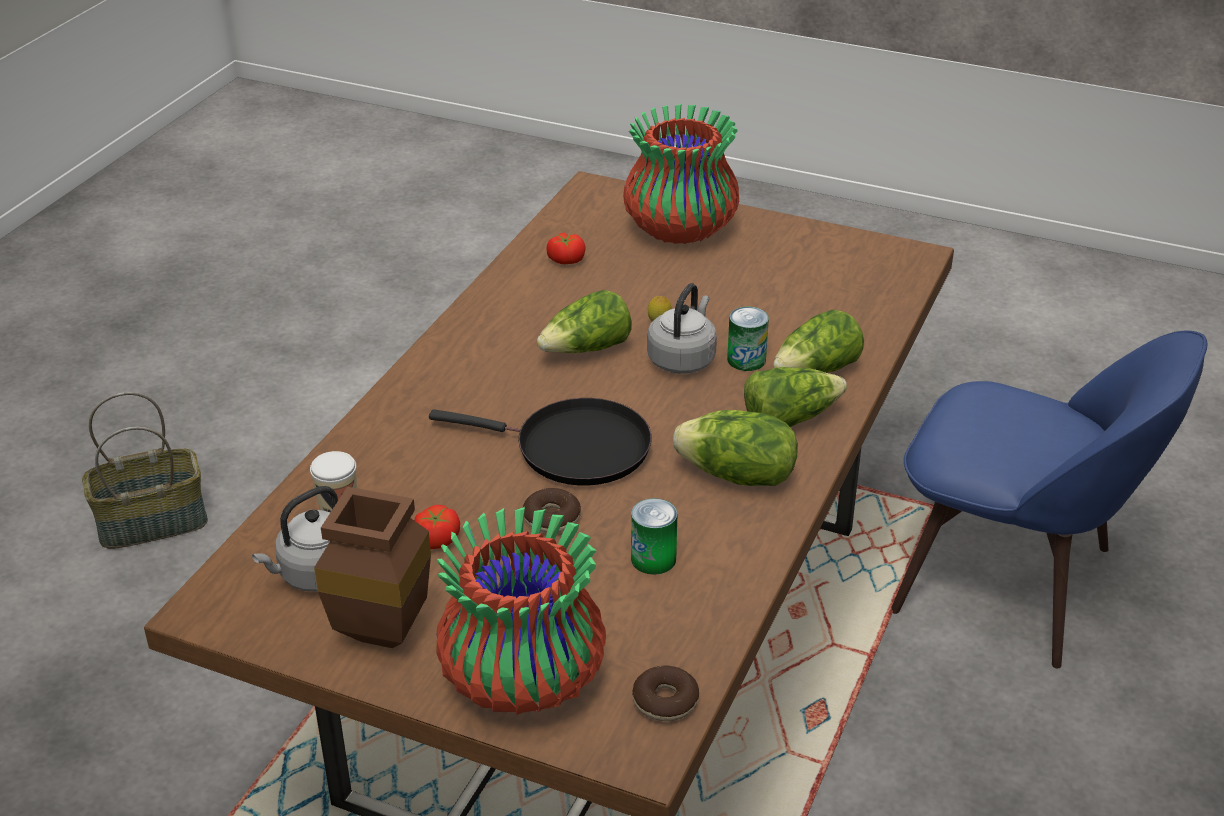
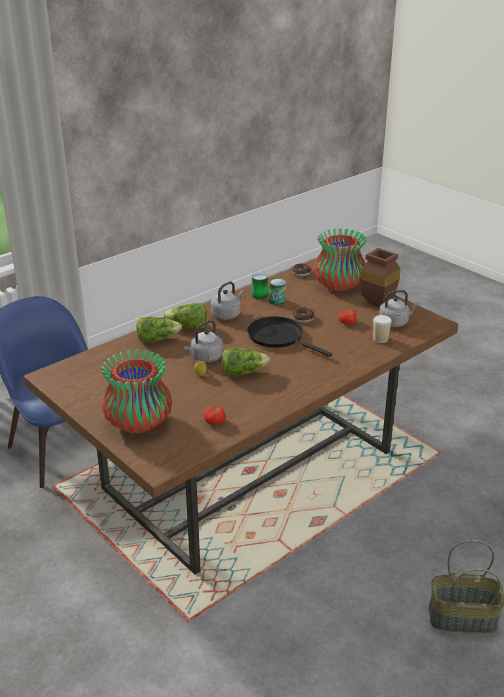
camera: 155 degrees left, 5 degrees down
lettuce [673,410,798,486] -> grey kettle [211,282,244,320]
can [727,307,769,371] -> can moved to [252,273,268,299]

